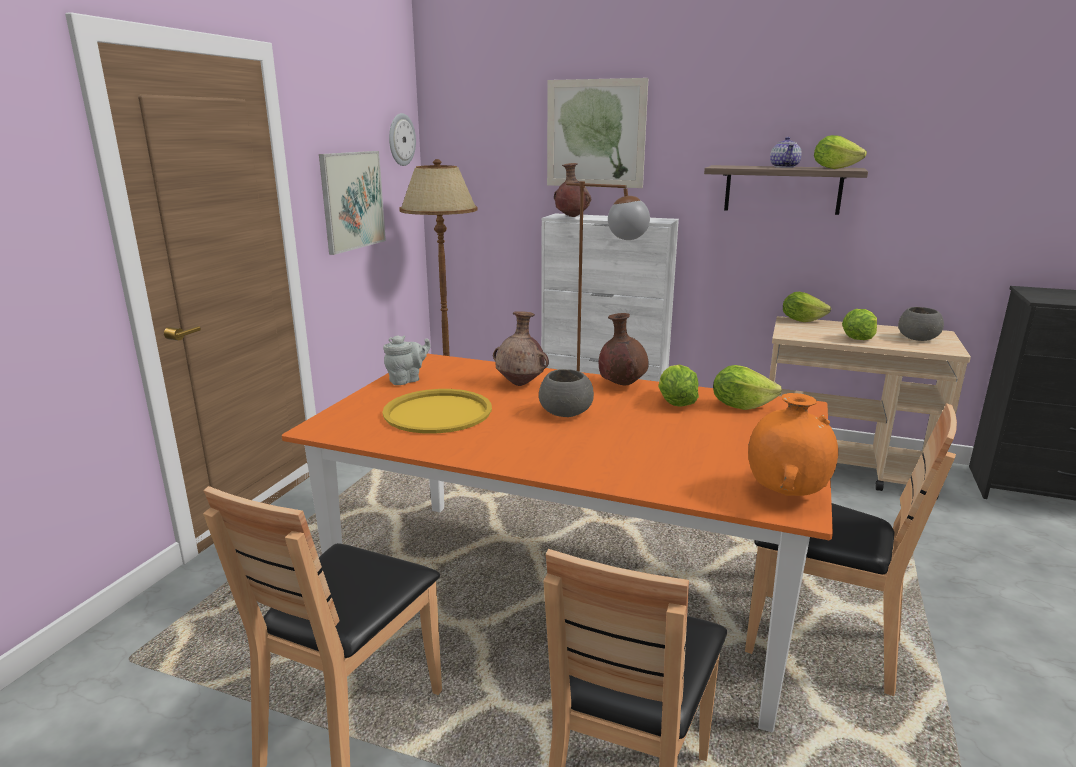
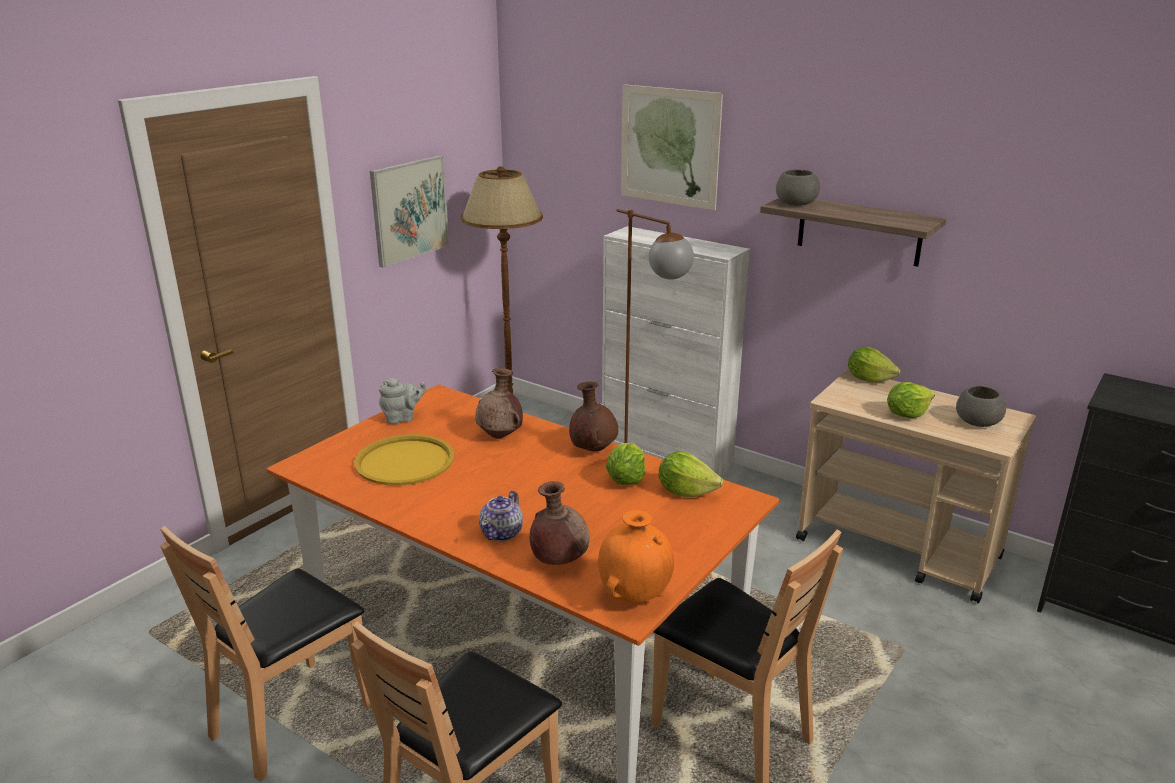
camera: 15 degrees right, 5 degrees up
wall clock [389,113,416,166] -> none
grey bowl [539,369,594,417] -> grey bowl moved to [776,169,820,206]
brown vase [554,163,591,217] -> brown vase moved to [530,481,589,565]
teapot [770,137,802,168] -> teapot moved to [479,491,523,541]
lettuce [814,135,867,169] -> none

